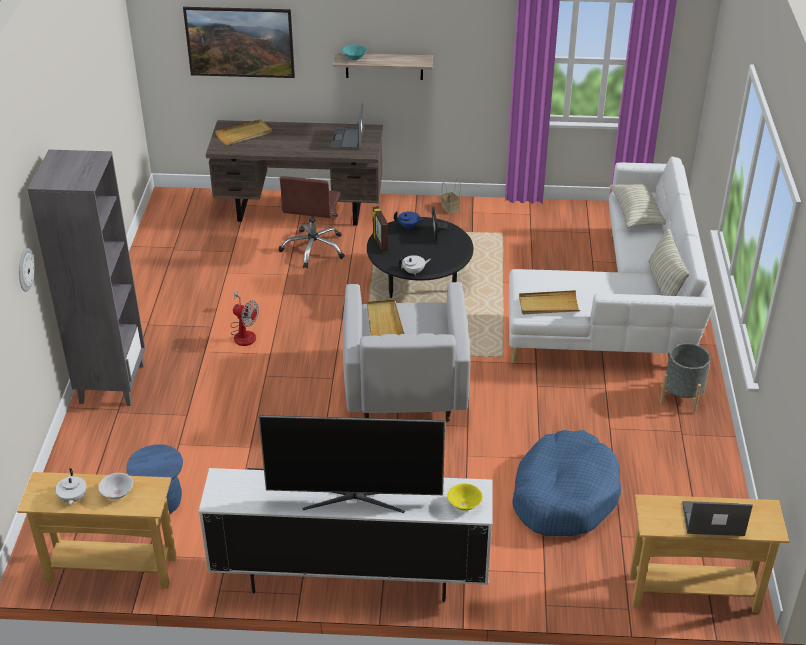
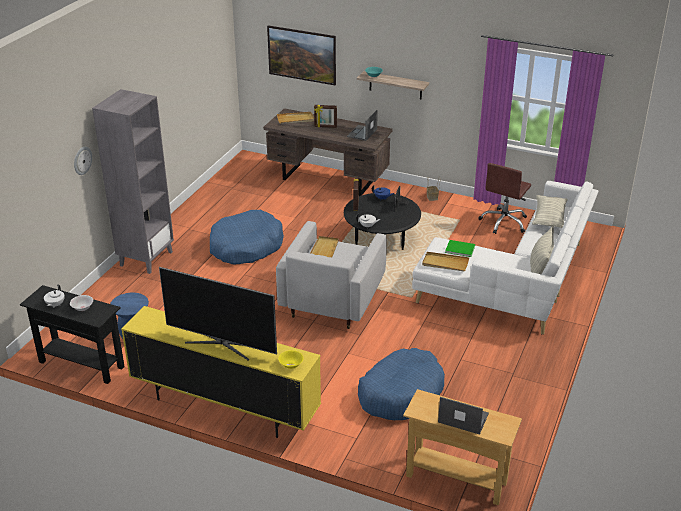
camera: 20 degrees right, 5 degrees down
beige console table [17,472,177,589] -> black console table [20,285,125,384]
white tv stand [198,468,492,602] -> yellow tv stand [121,306,321,438]
fan [231,290,259,346] -> blue dog bed [210,210,284,265]
brown office chair [279,176,345,268] -> brown office chair moved to [478,163,531,234]
grey planter [660,343,711,413] -> none
none -> picture frame [314,105,337,128]
none -> green book [445,240,475,257]

